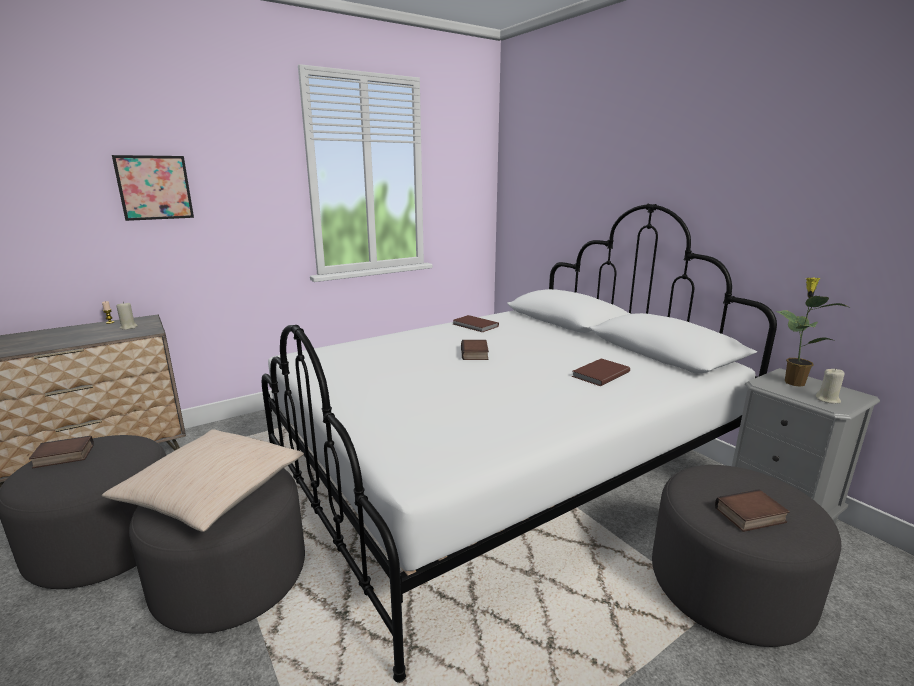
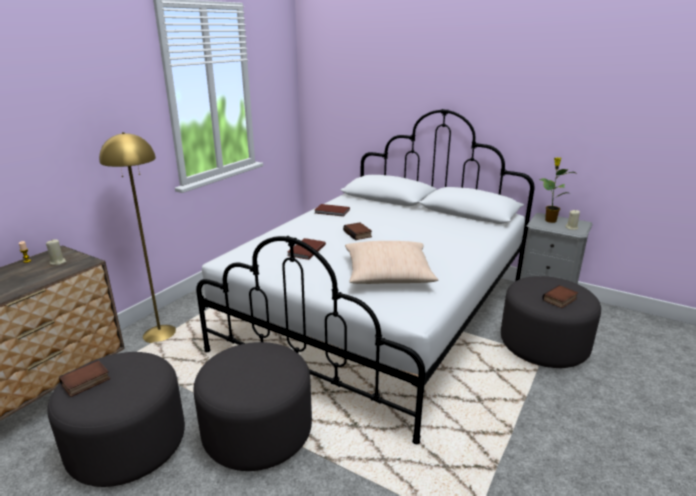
camera: 25 degrees left, 5 degrees up
beige pillow [102,429,304,532] -> beige pillow moved to [345,241,438,284]
picture [112,155,194,221] -> none
brown book [572,358,630,386] -> brown book moved to [288,238,326,260]
none -> yellow floor lamp [99,132,176,343]

